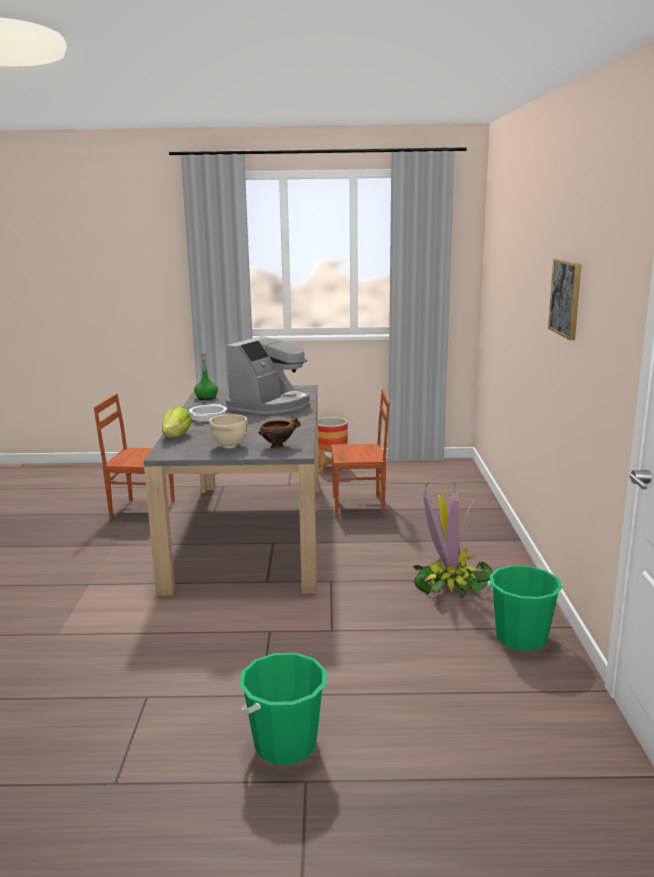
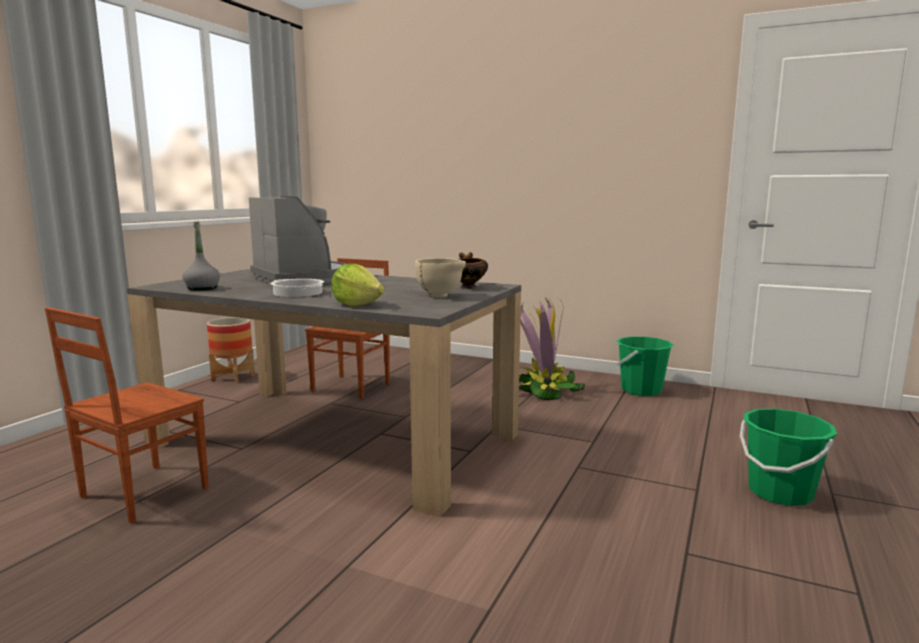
camera: 65 degrees left, 5 degrees down
green bottle [194,353,218,400] -> grey bottle [182,221,220,291]
picture [548,258,581,340] -> none

